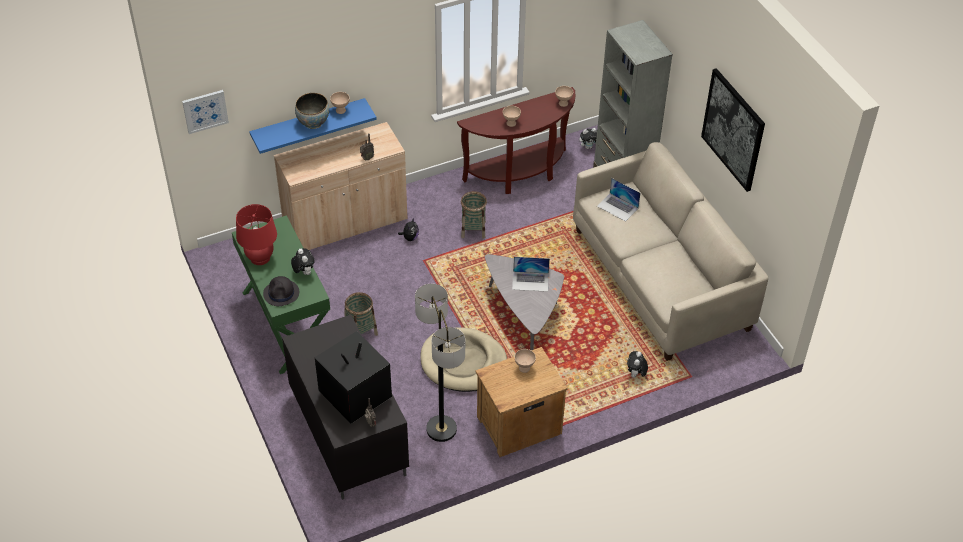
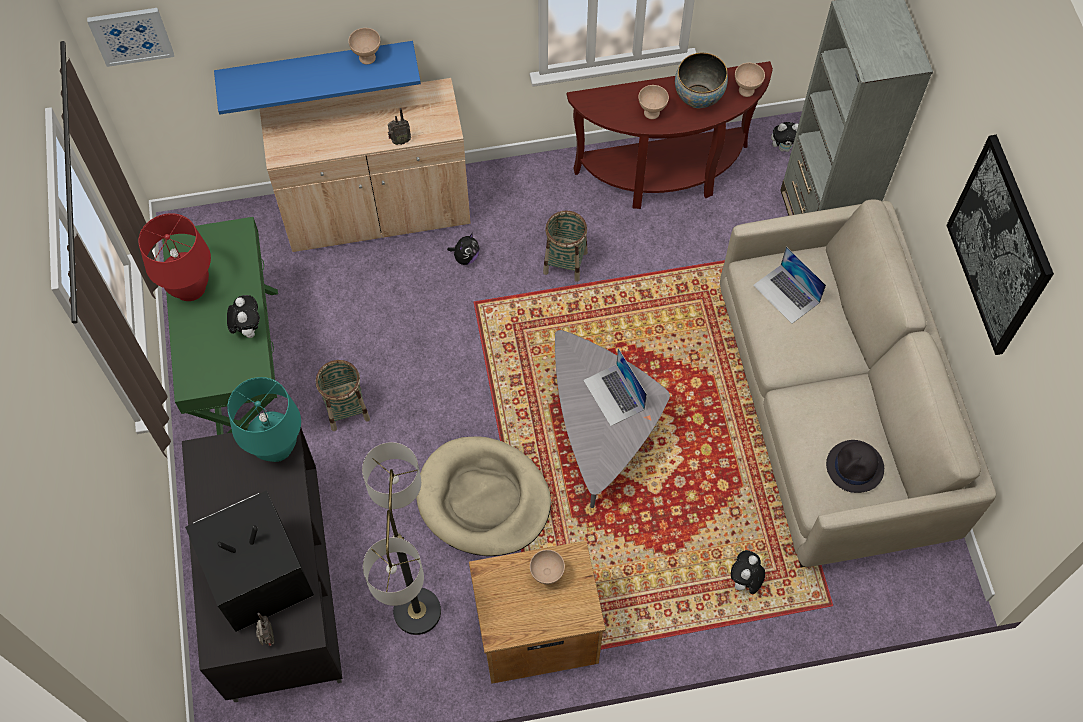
camera: 15 degrees right, 15 degrees up
black hat [263,276,299,306] -> black hat moved to [826,440,884,493]
bowl [295,93,329,129] -> bowl moved to [675,53,728,108]
laptop [512,257,550,292] -> laptop turned 45 degrees clockwise [583,348,647,426]
none -> turquoise table lamp [227,377,301,462]

